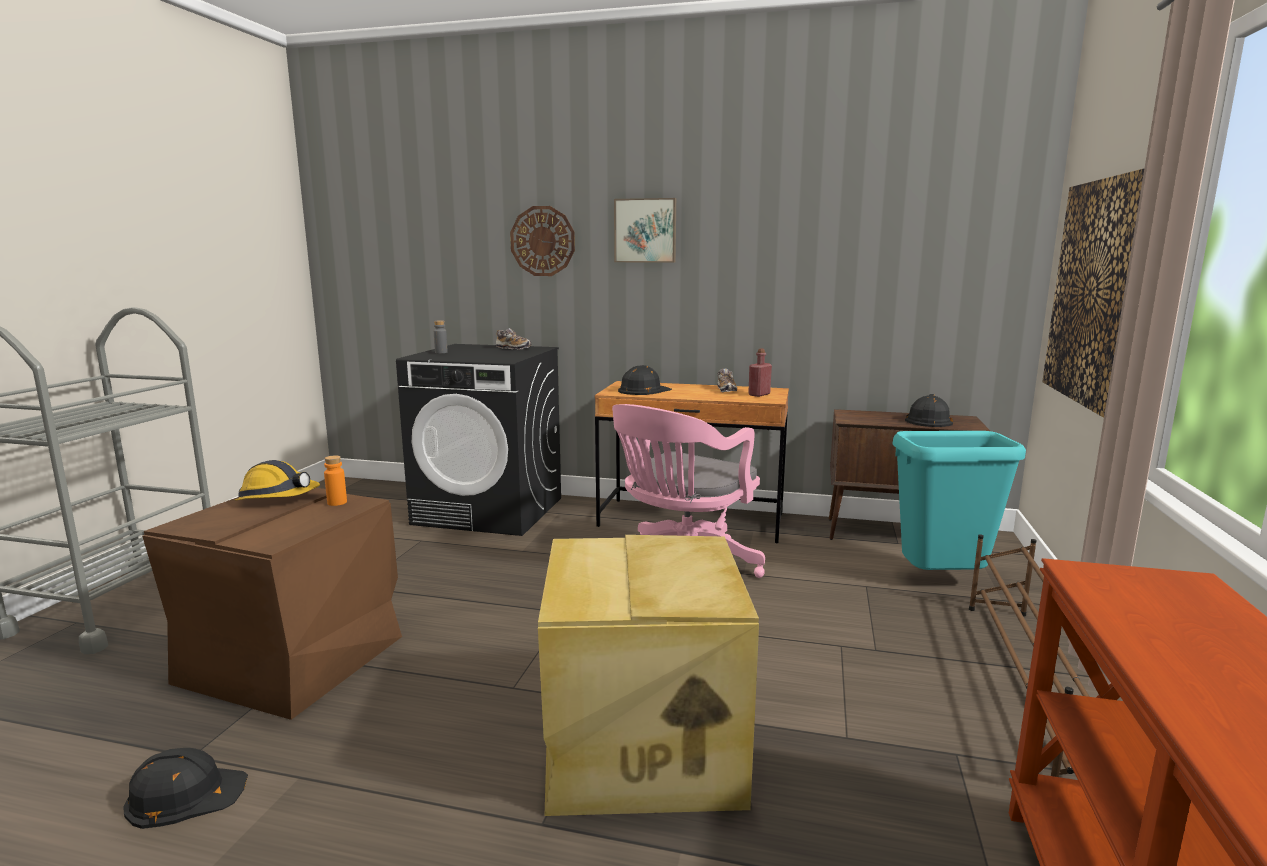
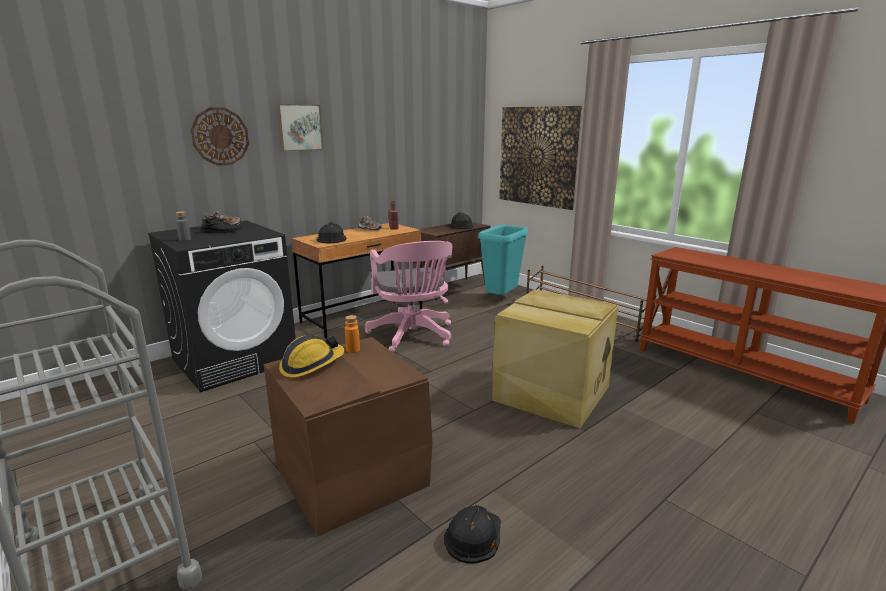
camera: 55 degrees left, 5 degrees up
none -> black shoe [200,218,241,233]

